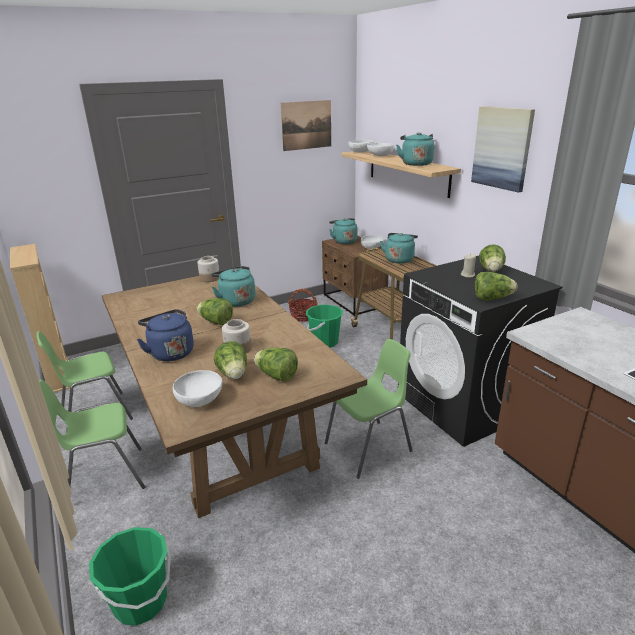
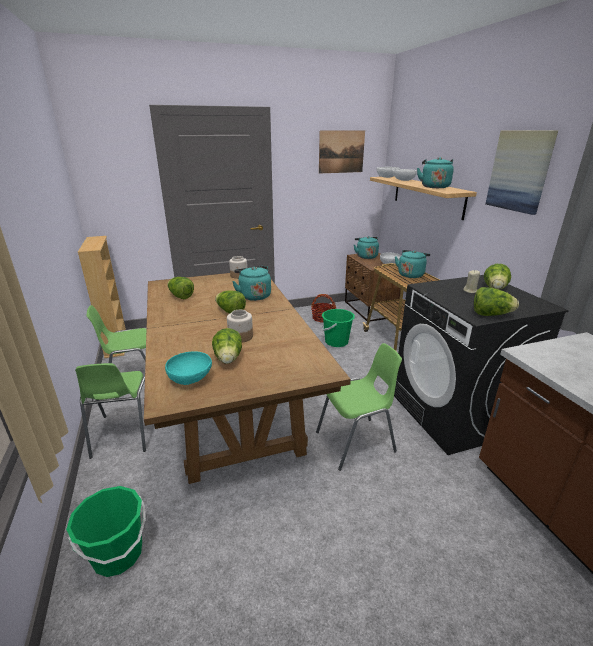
camera: 10 degrees right, 0 degrees up
green chair [39,380,145,489] -> green chair turned 90 degrees counterclockwise [75,363,146,459]
blue kettle [137,309,194,361] -> none
white bowl [173,370,223,407] -> turquoise bowl [165,351,212,385]
lettuce [254,348,298,382] -> lettuce moved to [167,277,194,299]

